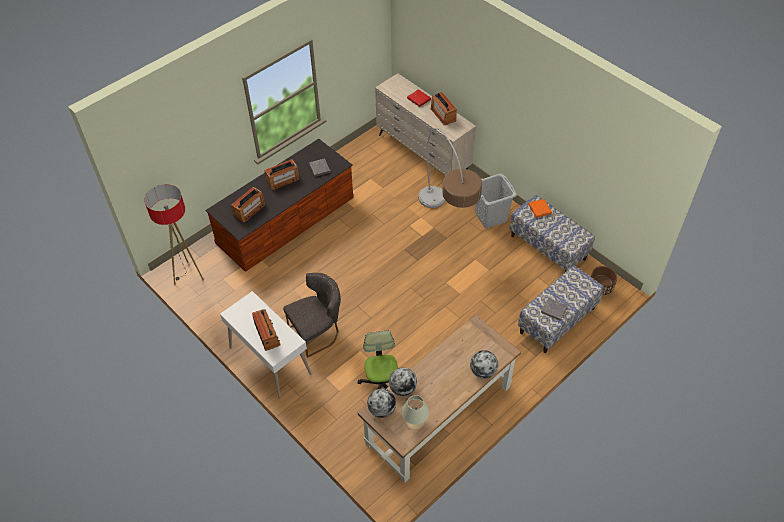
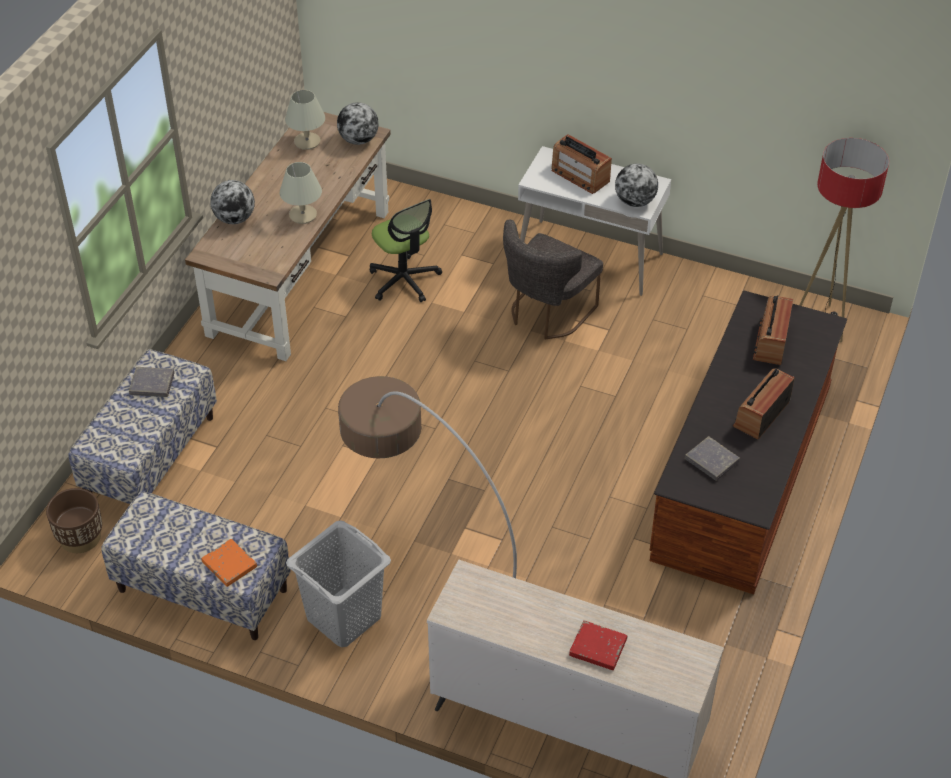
camera: 155 degrees right, 5 degrees down
globe [389,367,417,396] -> globe moved to [615,164,658,207]
radio [430,92,457,125] -> none
none -> beige table lamp [279,162,322,224]

